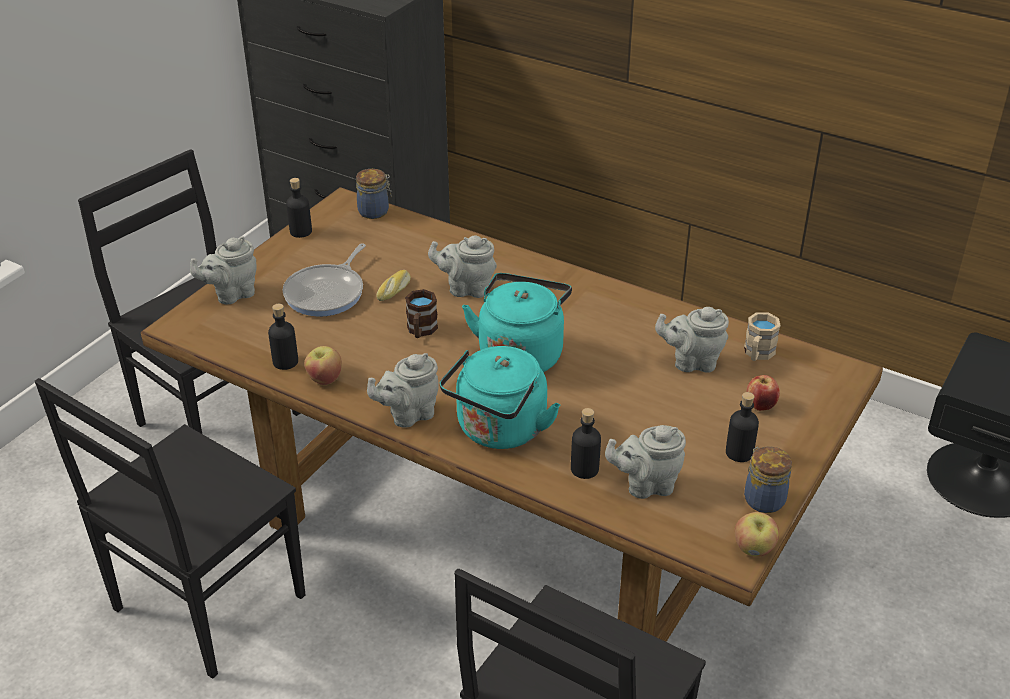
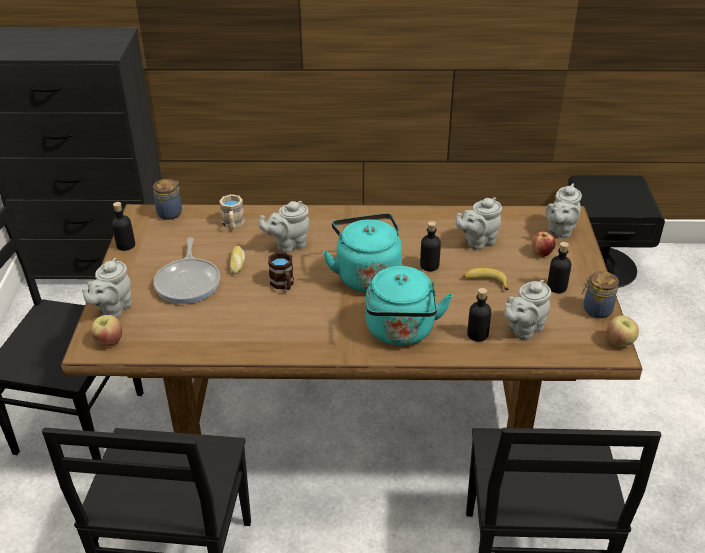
camera: 30 degrees left, 0 degrees up
black bottle [268,304,298,370] -> black bottle moved to [420,221,441,271]
apple [304,346,342,385] -> apple moved to [90,315,122,346]
grey teapot [367,353,439,427] -> grey teapot moved to [545,183,582,238]
beige mug [744,312,781,361] -> beige mug moved to [219,194,245,229]
none -> banana [463,268,509,290]

